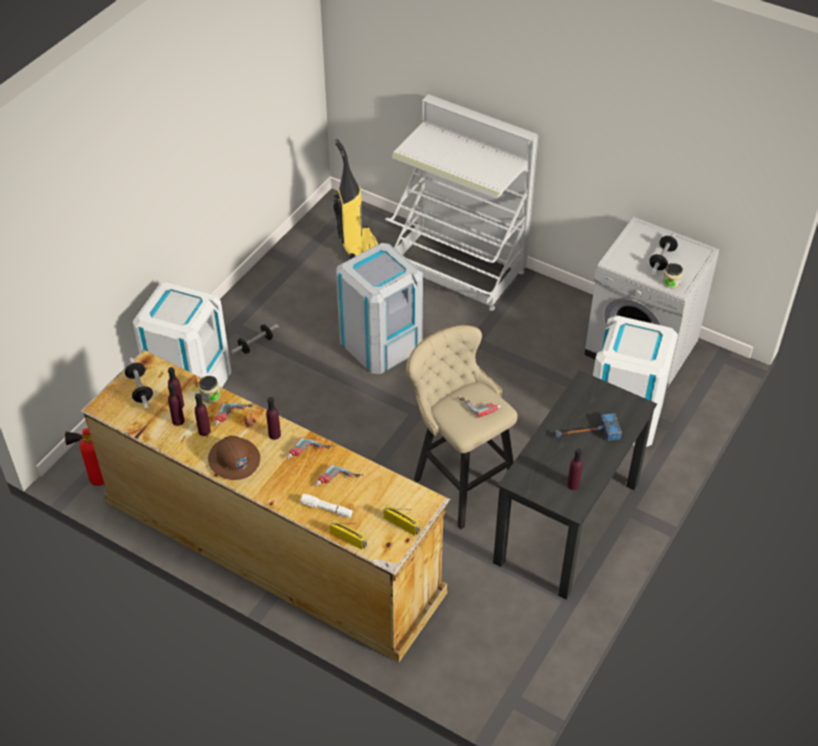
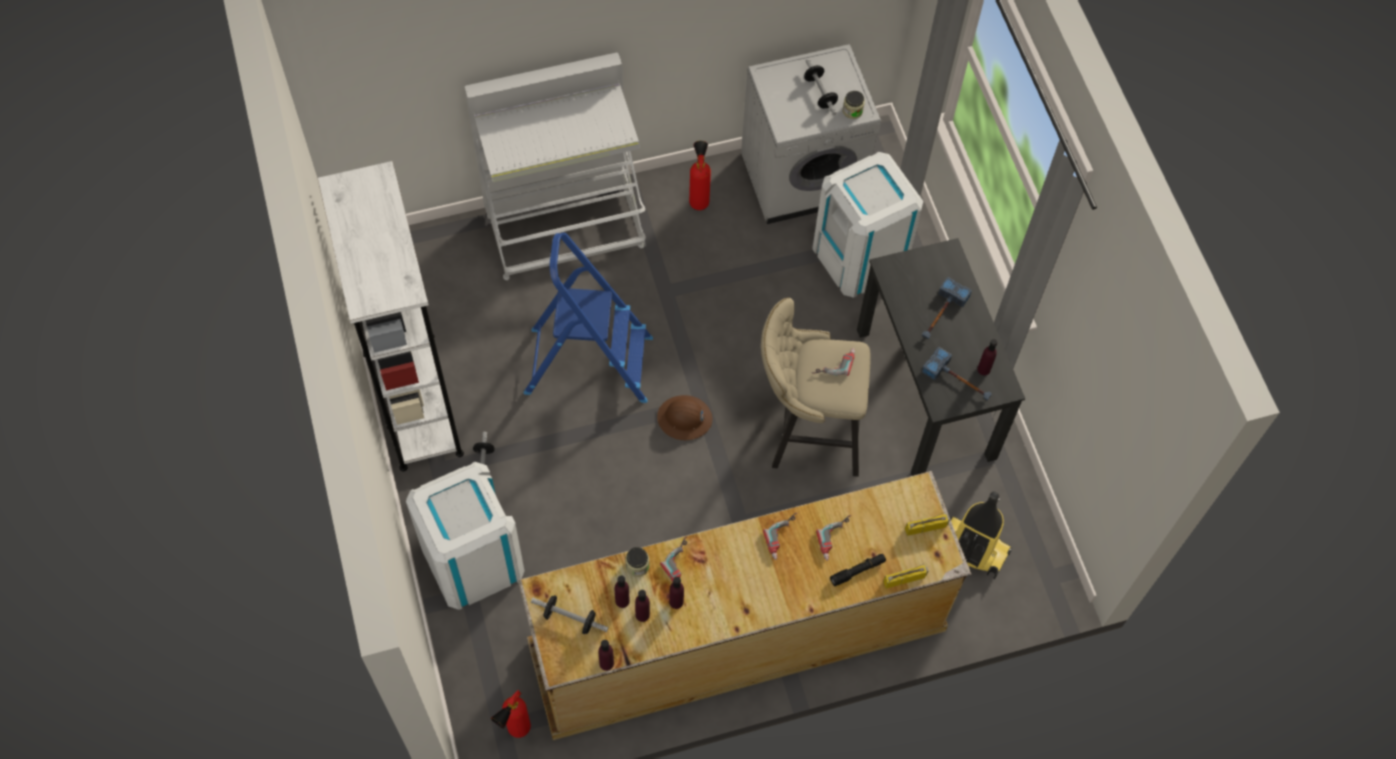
camera: 50 degrees left, 15 degrees up
brown hard hat [208,436,260,480] -> brown hard hat moved to [657,395,713,440]
purple bottle [266,397,281,440] -> purple bottle moved to [598,640,614,671]
white flashlight [300,494,352,517] -> black flashlight [830,554,886,586]
vacuum cleaner [334,139,379,259] -> vacuum cleaner moved to [950,491,1012,579]
grey trash can [336,243,423,374] -> blue step ladder [524,232,653,403]
none -> white bookcase [317,161,464,471]
none -> fire extinguisher [689,141,711,210]
none -> hammer [922,347,992,400]

